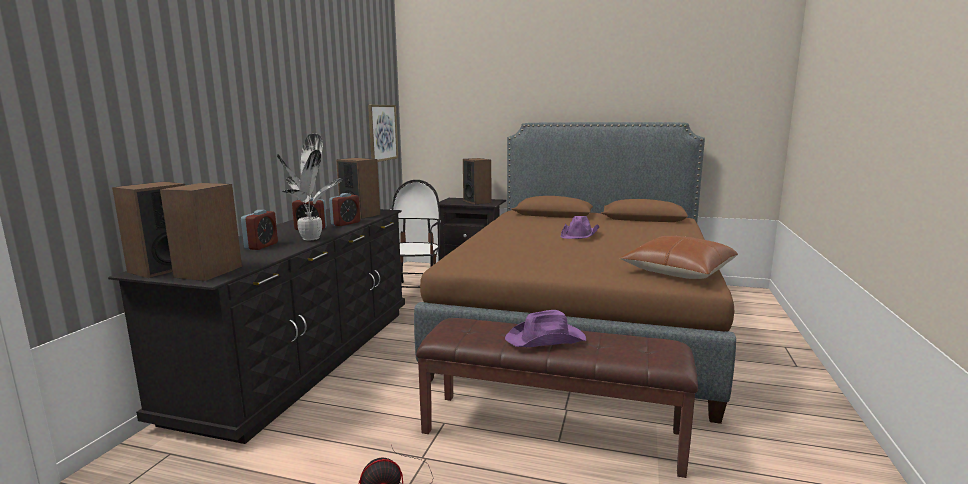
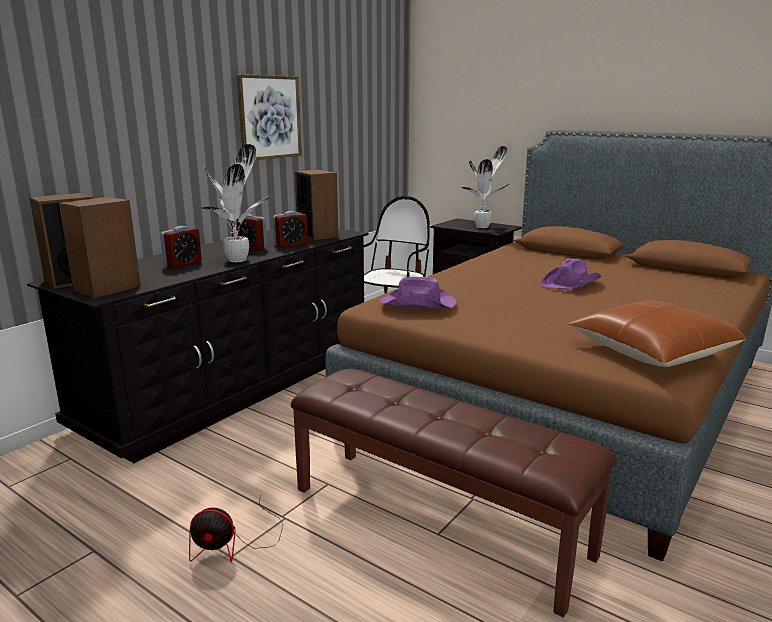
camera: 20 degrees right, 5 degrees up
picture [368,105,398,162] -> picture moved to [237,74,302,160]
speaker [463,158,491,204] -> potted plant [461,146,509,228]
purple hat [505,310,586,347] -> purple hat moved to [380,277,457,309]

